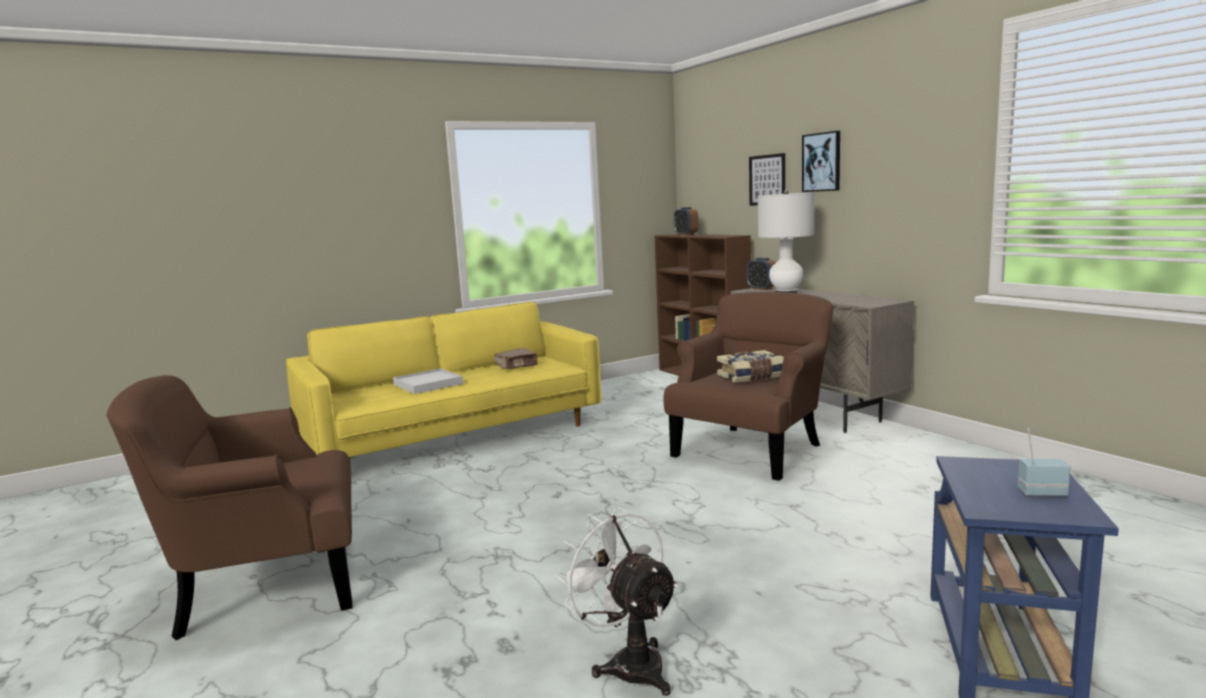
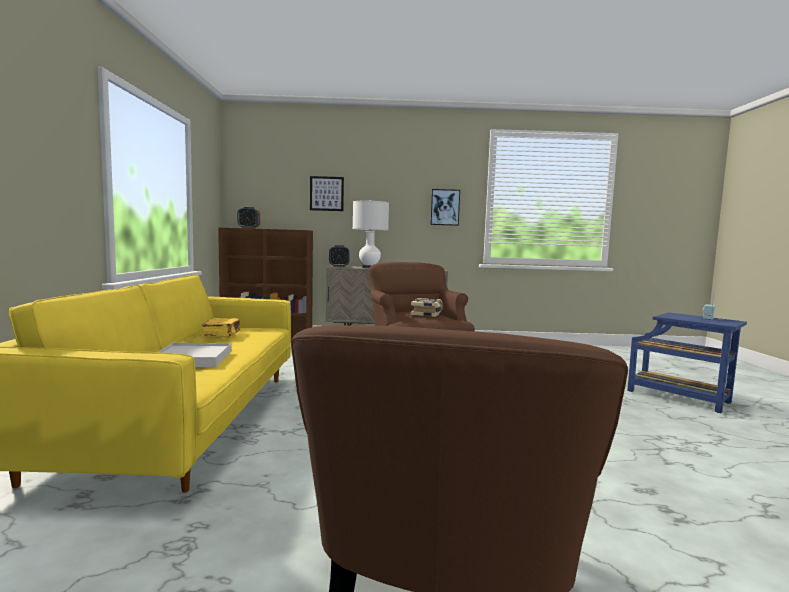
camera: 60 degrees left, 5 degrees down
brown book [494,348,538,369] -> yellow book [202,318,240,337]
white fan [556,507,679,696] -> none
picture [802,131,840,192] -> picture moved to [430,189,460,226]

